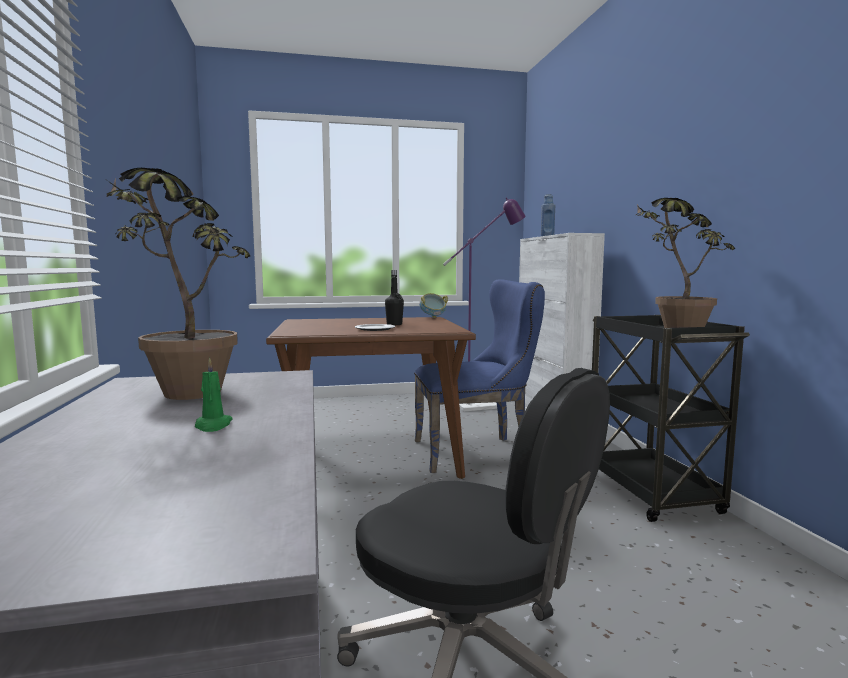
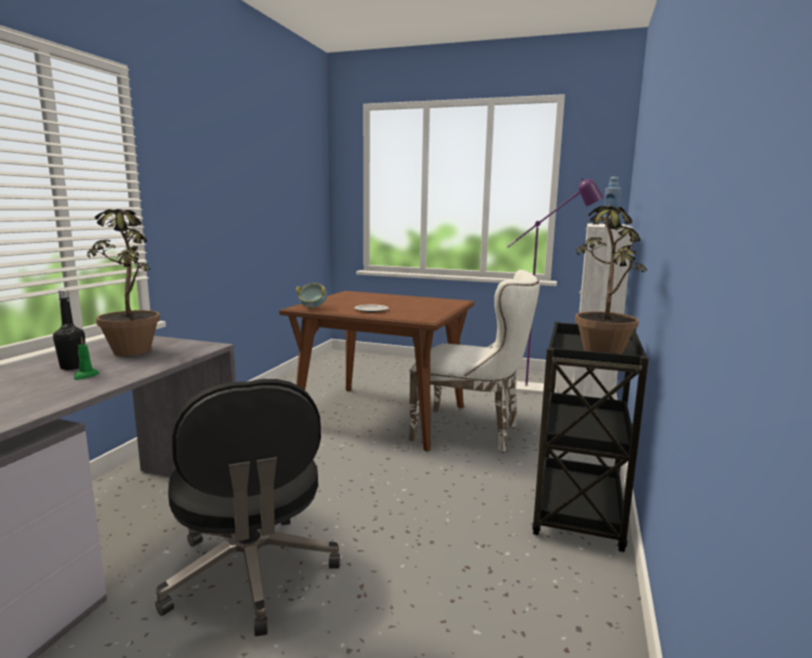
camera: 30 degrees right, 5 degrees up
black bottle [385,270,404,325] -> black bottle moved to [53,290,85,370]
blue chair [414,279,545,473] -> white chair [408,270,540,452]
bowl [419,293,448,318] -> bowl moved to [296,283,327,309]

